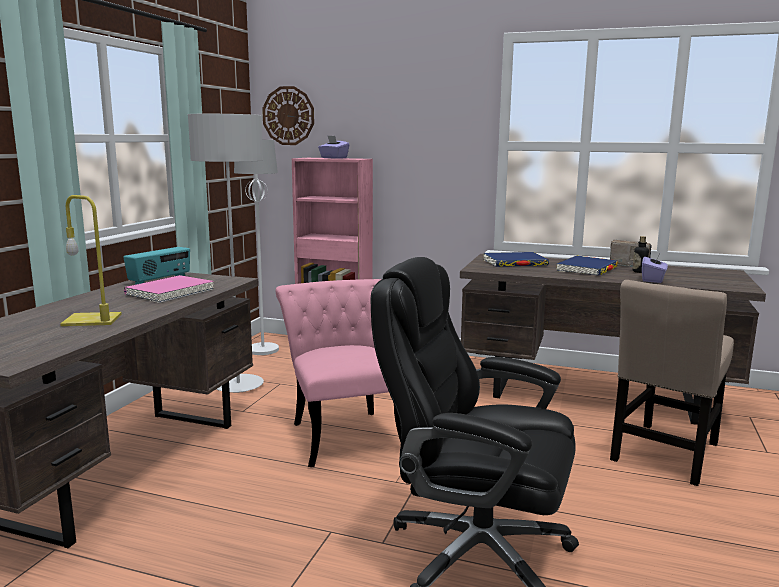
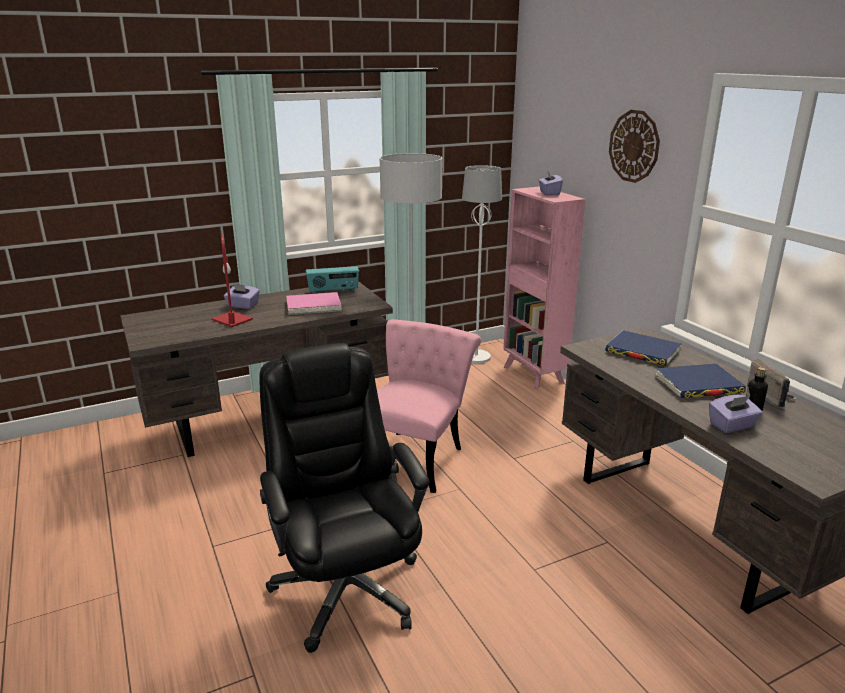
camera: 45 degrees right, 10 degrees up
yellow table lamp [60,195,122,326] -> red table lamp [211,235,253,327]
wall clock [262,86,314,145] -> wall clock moved to [609,110,660,183]
beige chair [610,280,734,486] -> none
none -> purple tissue box [224,283,260,309]

